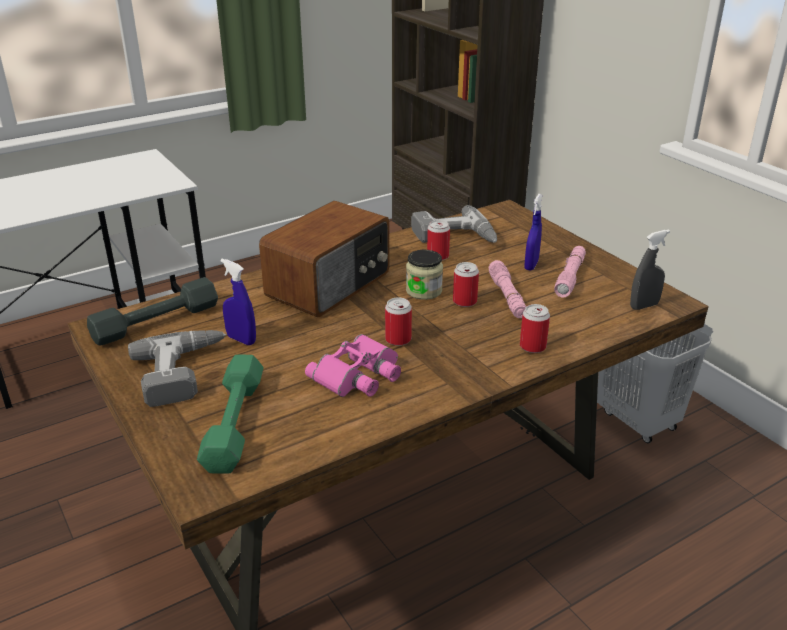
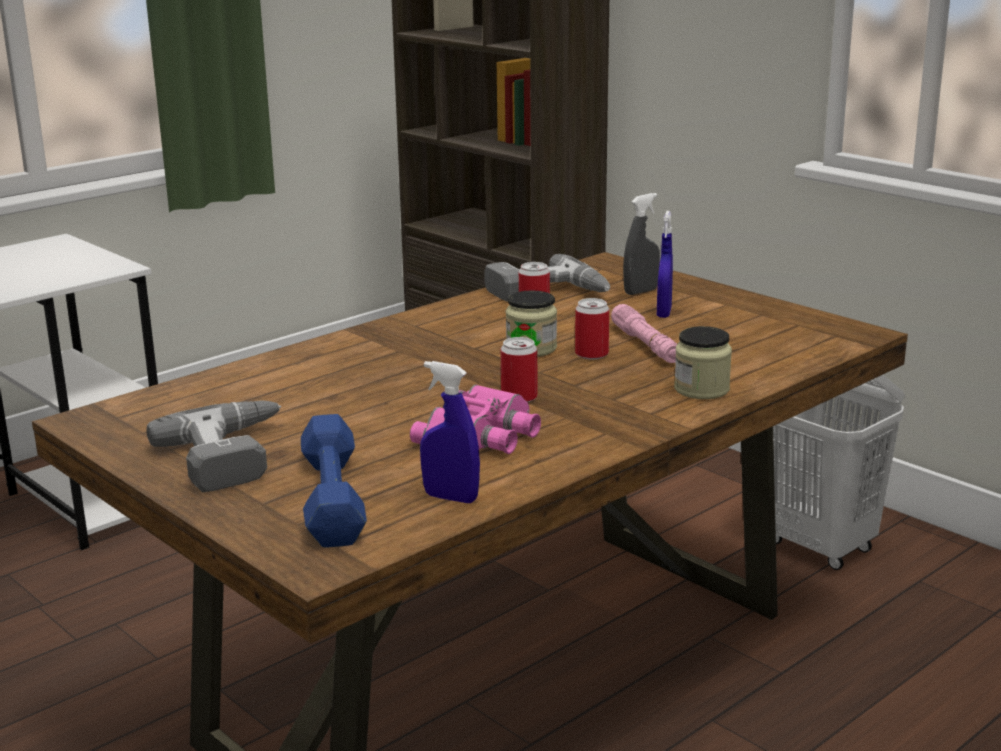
camera: 10 degrees left, 10 degrees down
grey dumbbell [87,277,218,345] -> none
green dumbbell [197,355,263,474] -> blue dumbbell [301,414,367,548]
blue spray bottle [220,259,256,345] -> blue spray bottle moved to [420,361,480,503]
radio [259,201,389,317] -> none
can [520,304,550,353] -> jar [674,326,732,399]
pink flashlight [554,246,586,298] -> none
grey spray bottle [630,230,670,310] -> grey spray bottle moved to [623,193,660,295]

